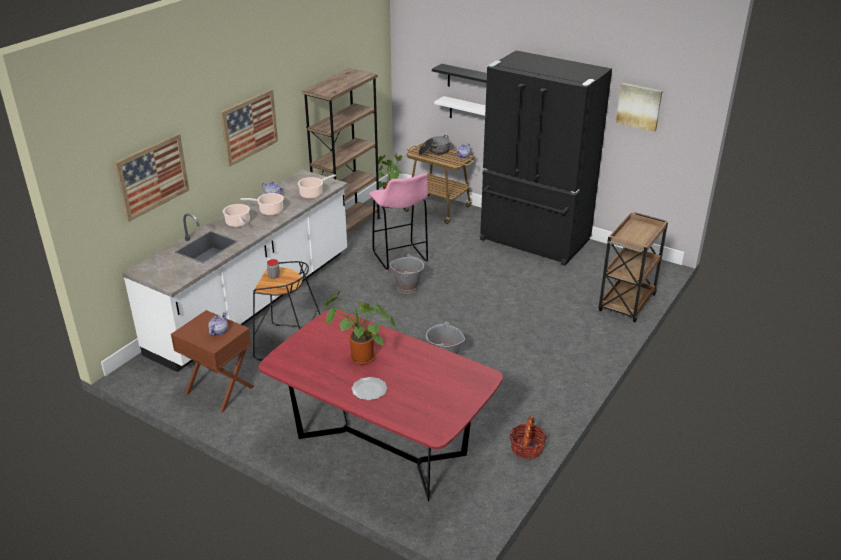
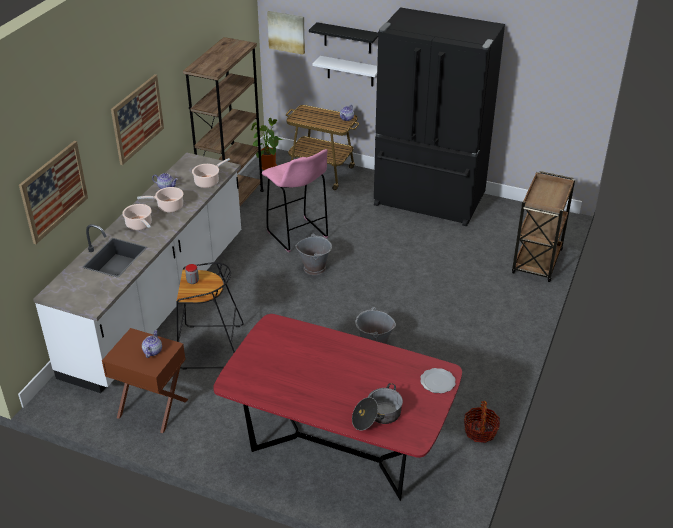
camera: 10 degrees left, 5 degrees up
potted plant [324,291,396,365] -> none
plate [352,377,387,400] -> plate moved to [420,368,456,393]
cooking pot [419,135,450,155] -> cooking pot moved to [352,383,403,431]
picture [616,83,662,132] -> picture moved to [267,11,305,55]

